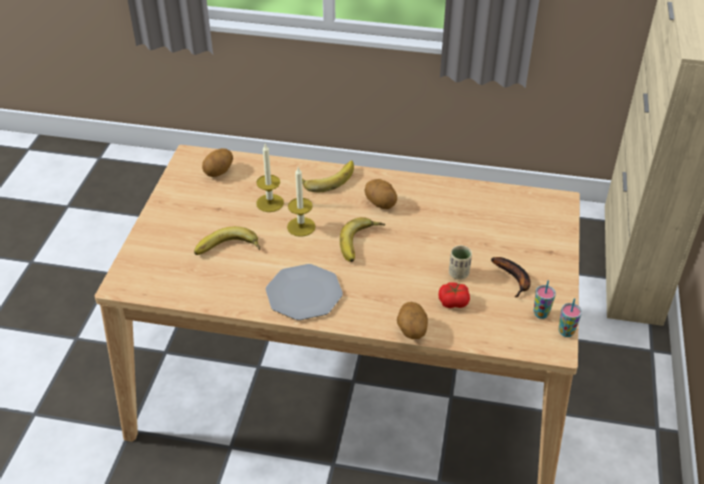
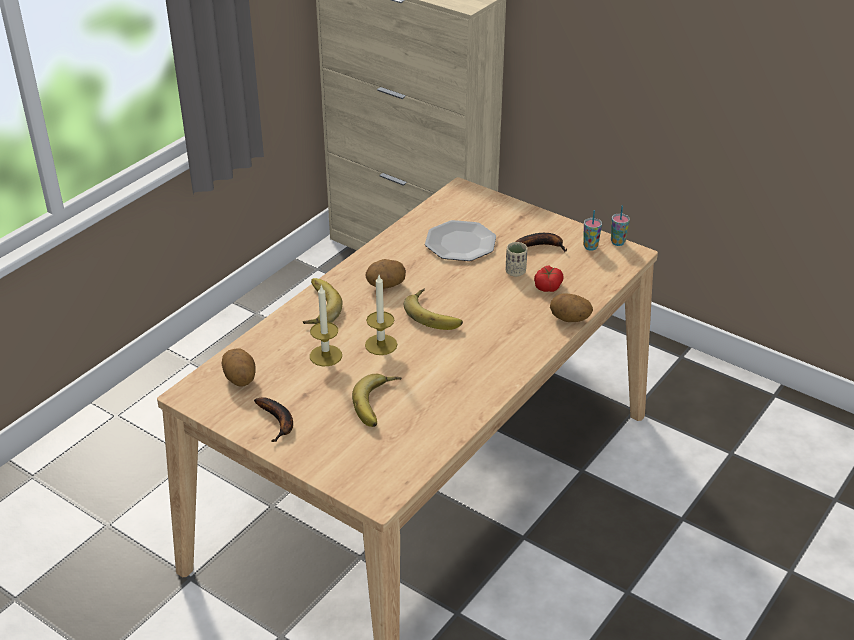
camera: 65 degrees left, 5 degrees down
plate [266,264,343,320] -> plate moved to [425,220,496,261]
none -> banana [254,397,293,442]

